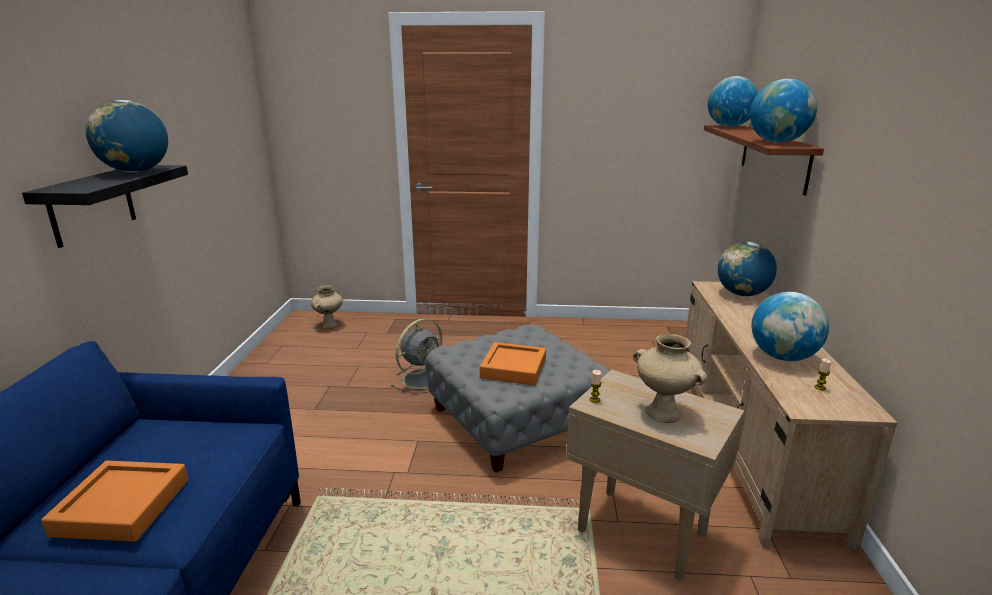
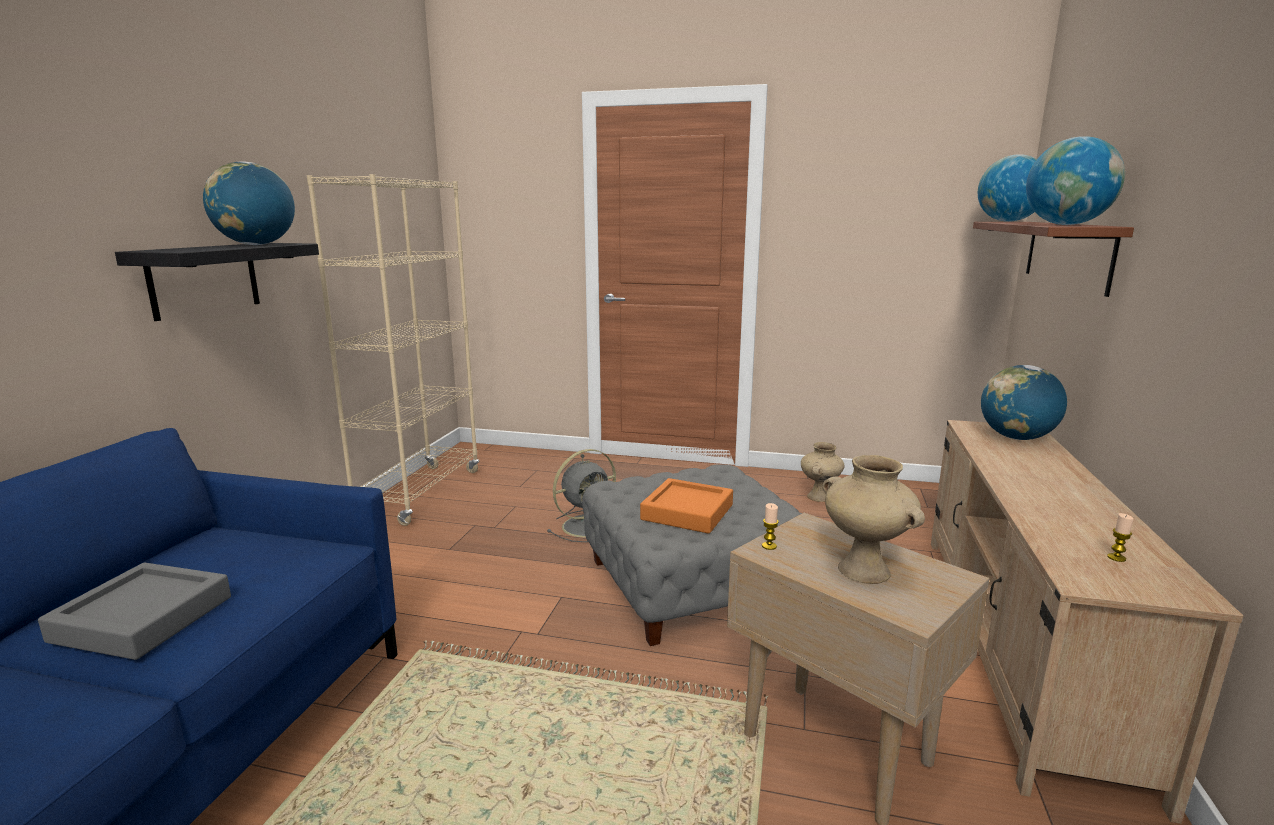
camera: 10 degrees right, 5 degrees down
orange tray [41,461,188,542] -> grey tray [38,562,231,660]
beige vase [311,285,343,329] -> beige vase moved to [801,442,845,502]
globe [751,292,829,361] -> none
none -> beige bookcase [307,174,479,526]

